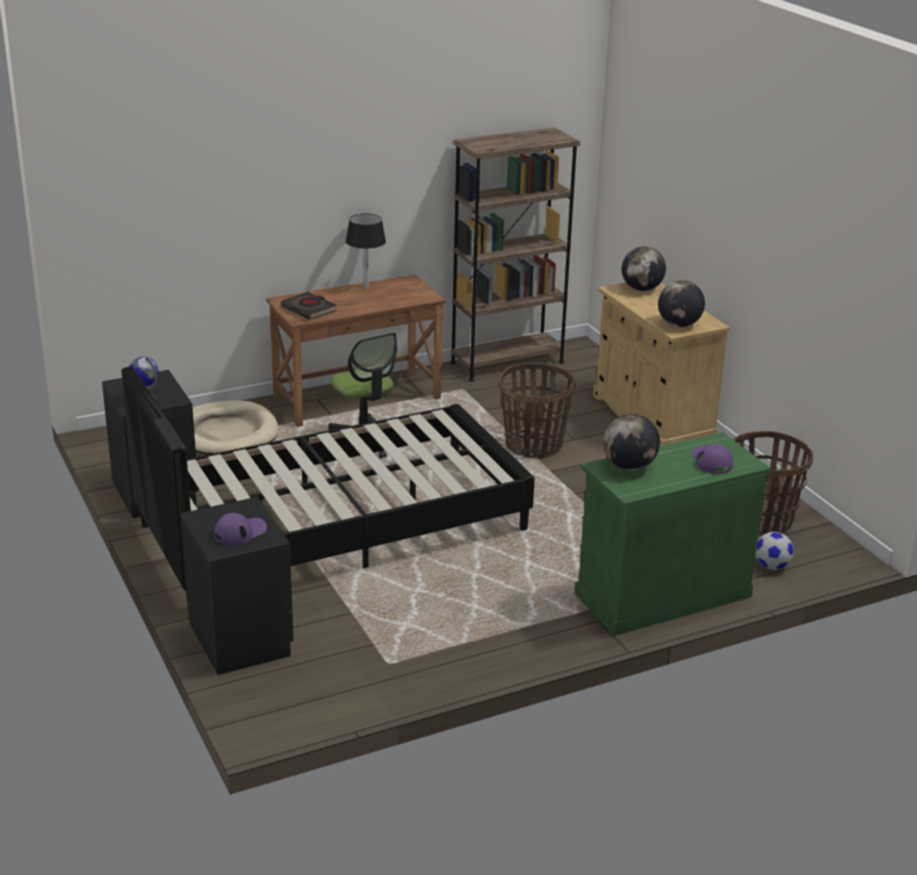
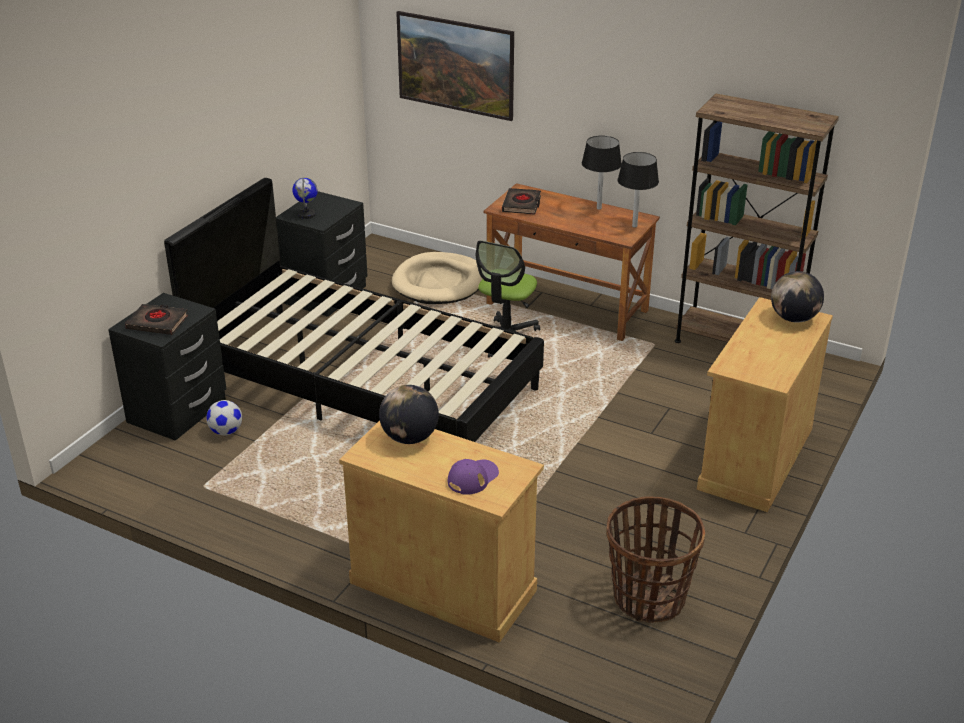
camera: 55 degrees right, 5 degrees up
purple cap [214,513,267,545] -> black book [125,304,188,335]
basket [498,363,576,458] -> none
green cabinet [575,432,771,636] -> beige cabinet [339,420,544,643]
globe [658,280,705,327] -> none
football [756,532,794,570] -> football moved to [206,400,242,435]
none -> picture [396,11,514,121]
none -> black table lamp [617,152,659,228]

